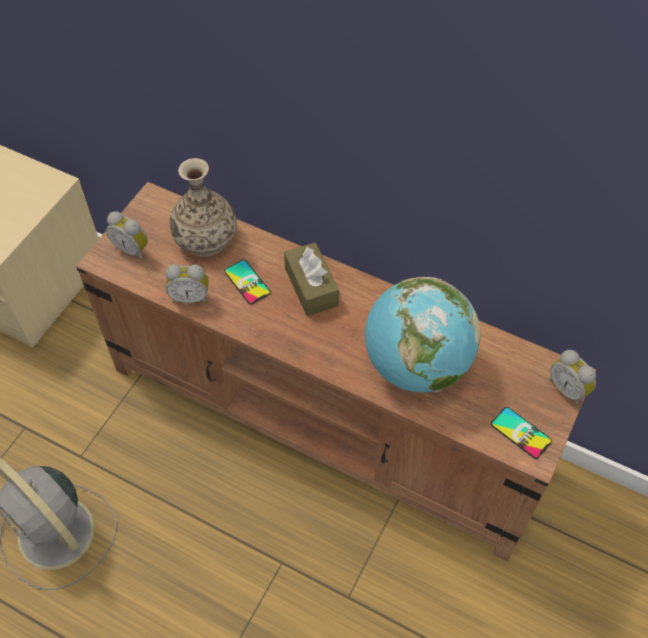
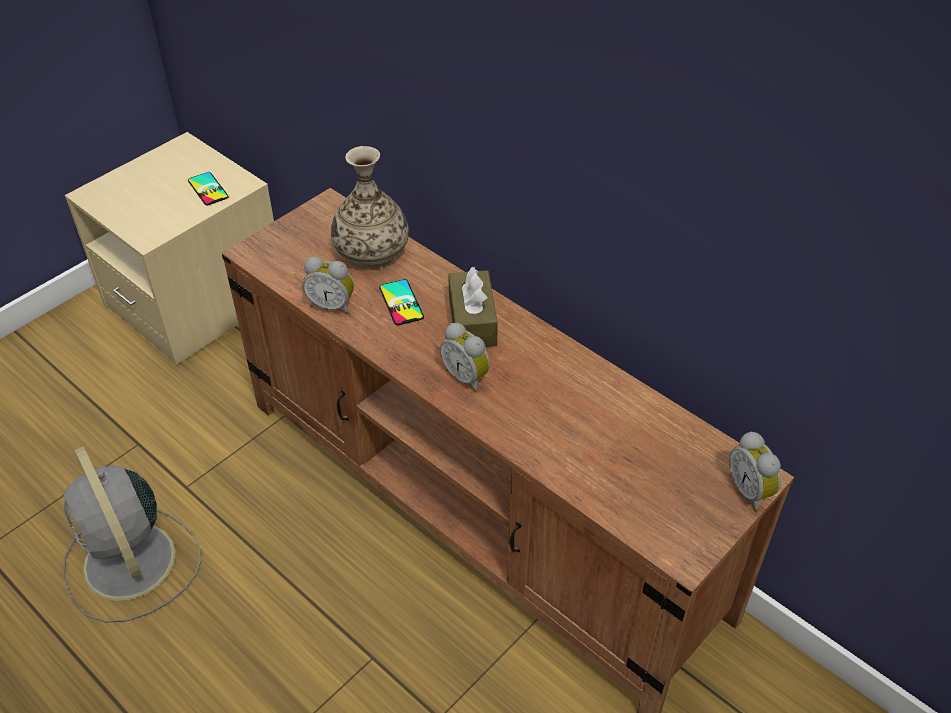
camera: 15 degrees right, 10 degrees down
alarm clock [106,211,148,261] -> alarm clock moved to [440,323,490,393]
globe [365,277,481,392] -> none
phone [491,407,552,459] -> phone moved to [188,172,229,205]

